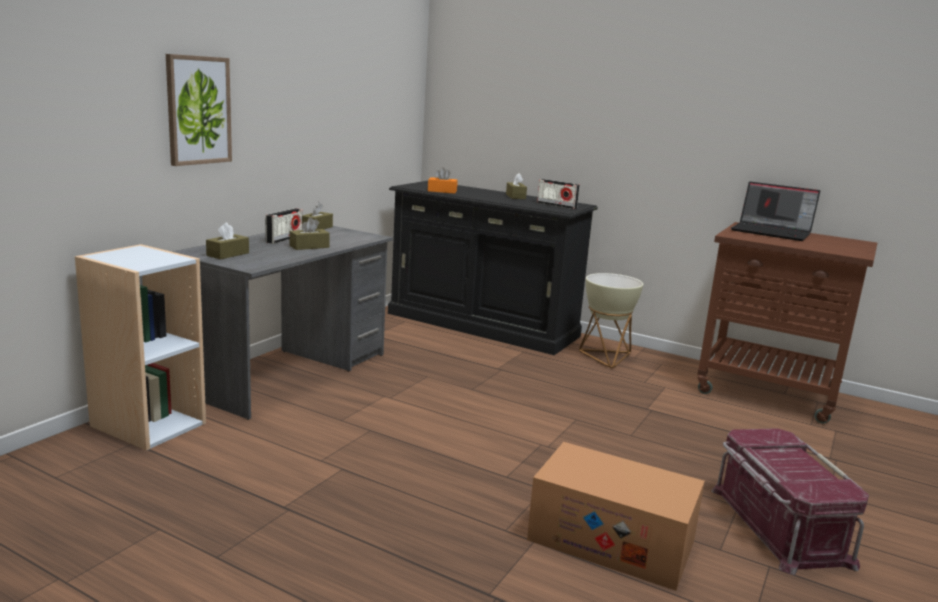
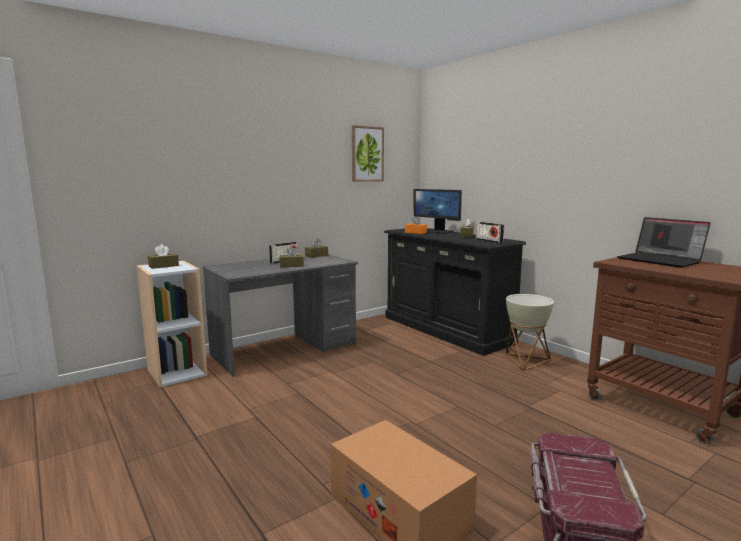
camera: 25 degrees right, 5 degrees down
picture [166,54,232,166] -> picture moved to [352,125,384,182]
brown tissue box [206,222,249,259] -> brown tissue box moved to [148,244,179,269]
none -> monitor [414,189,462,234]

